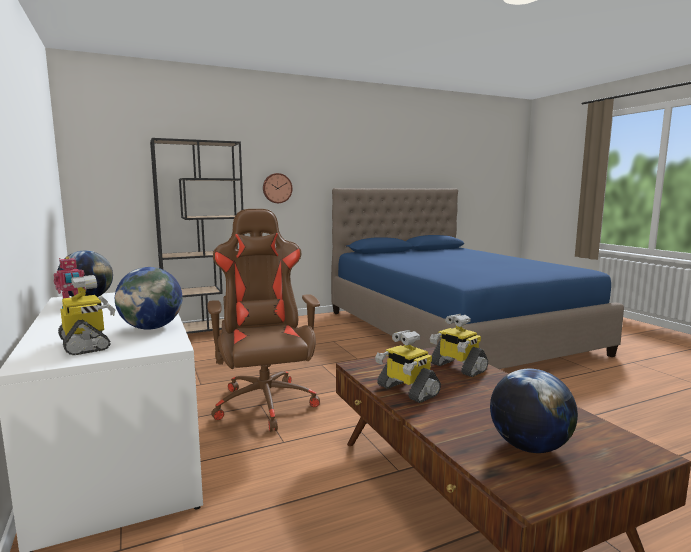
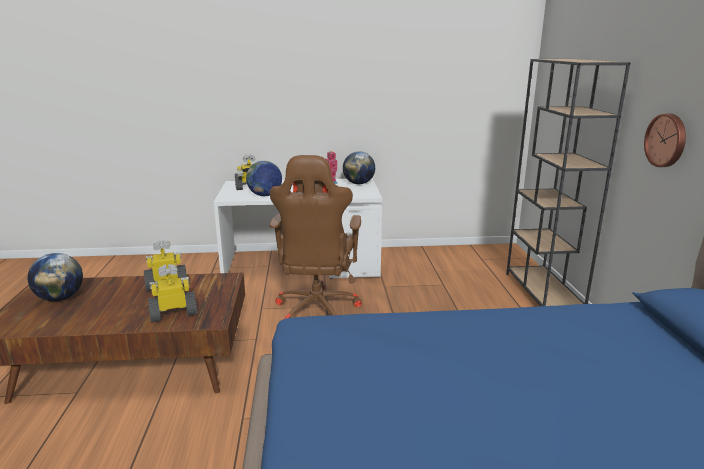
camera: 110 degrees right, 10 degrees up
brown office chair [207,209,320,432] -> brown office chair turned 90 degrees clockwise [270,155,362,319]

